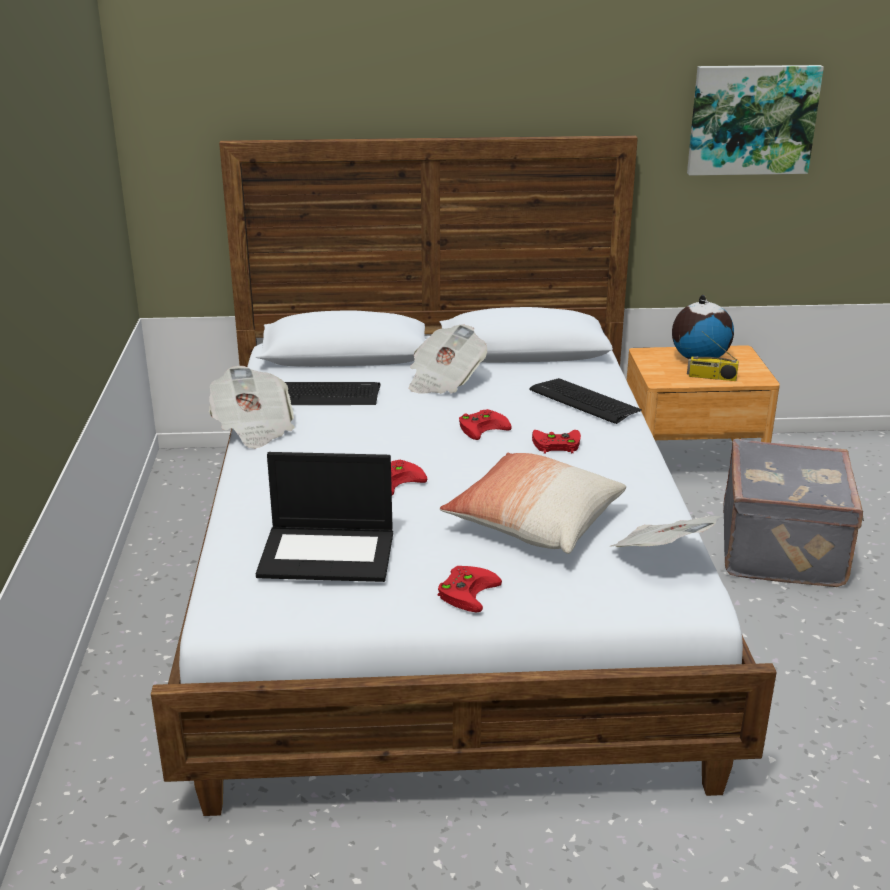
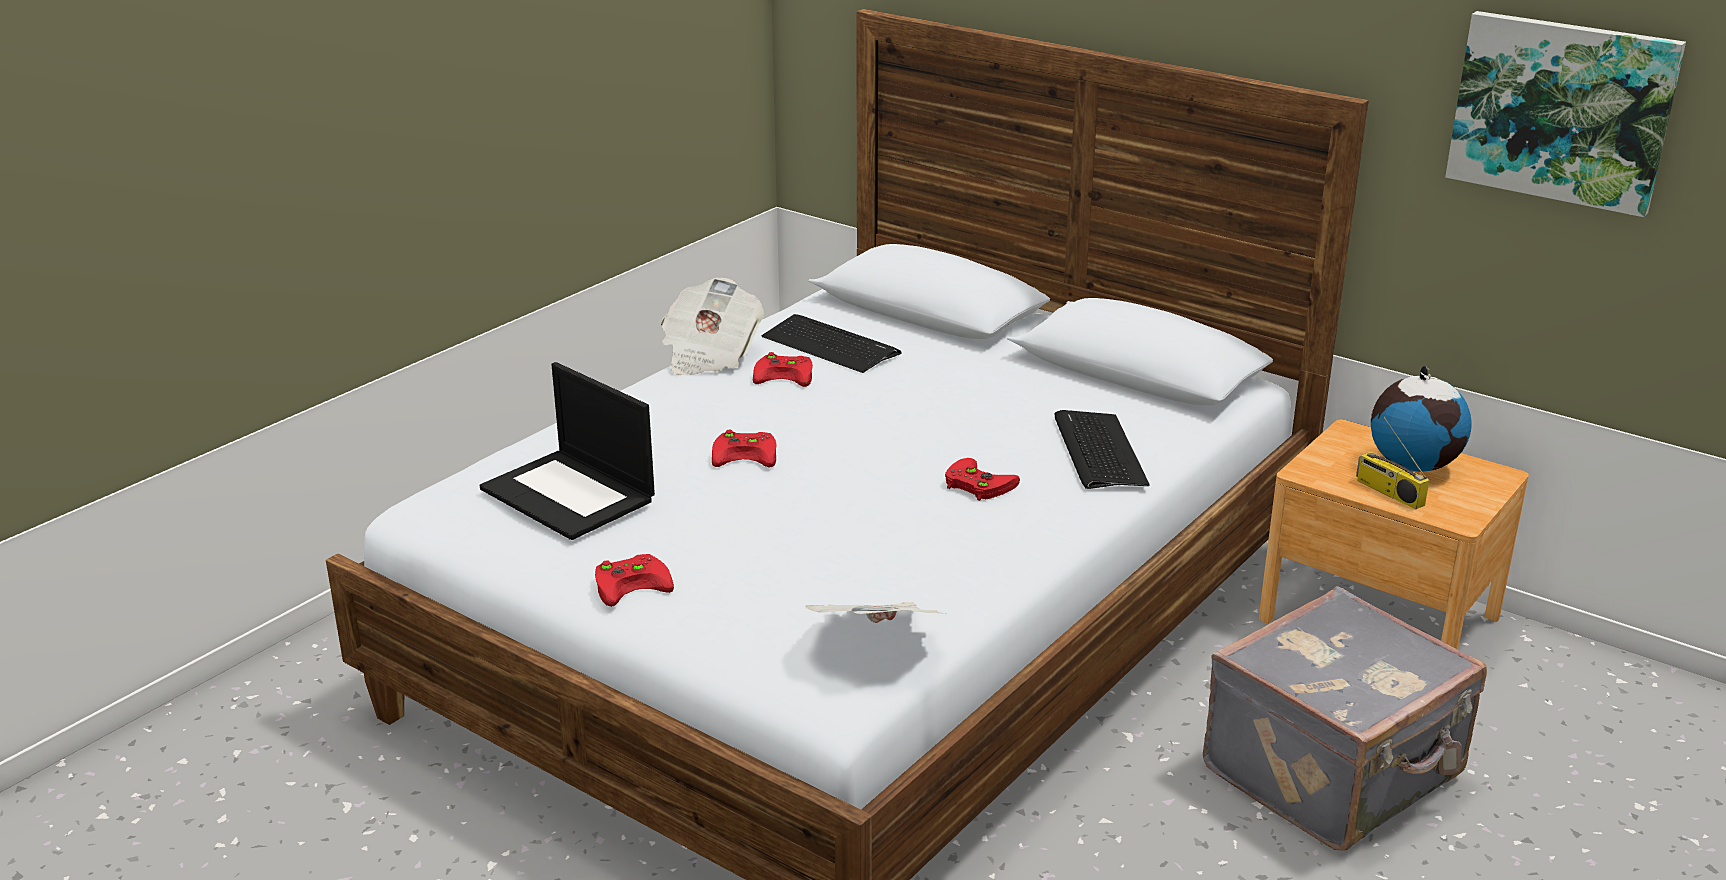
camera: 40 degrees right, 0 degrees up
newspaper [409,324,487,394] -> none
pillow [440,453,626,554] -> none
red game controller [459,409,512,440] -> red game controller moved to [753,352,813,387]

